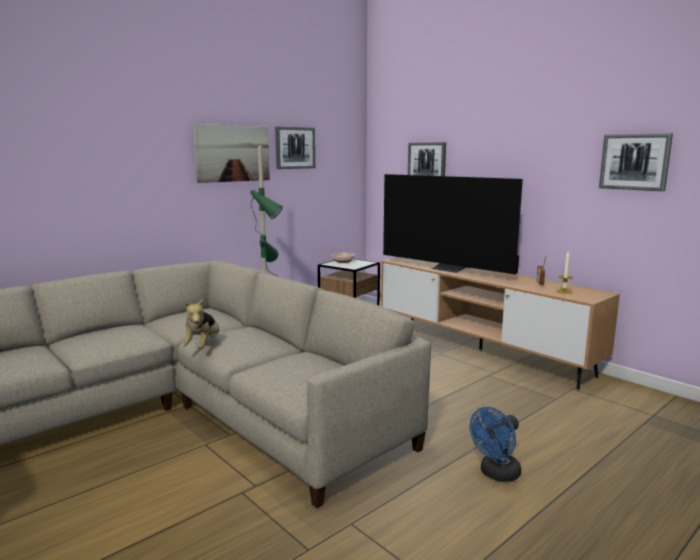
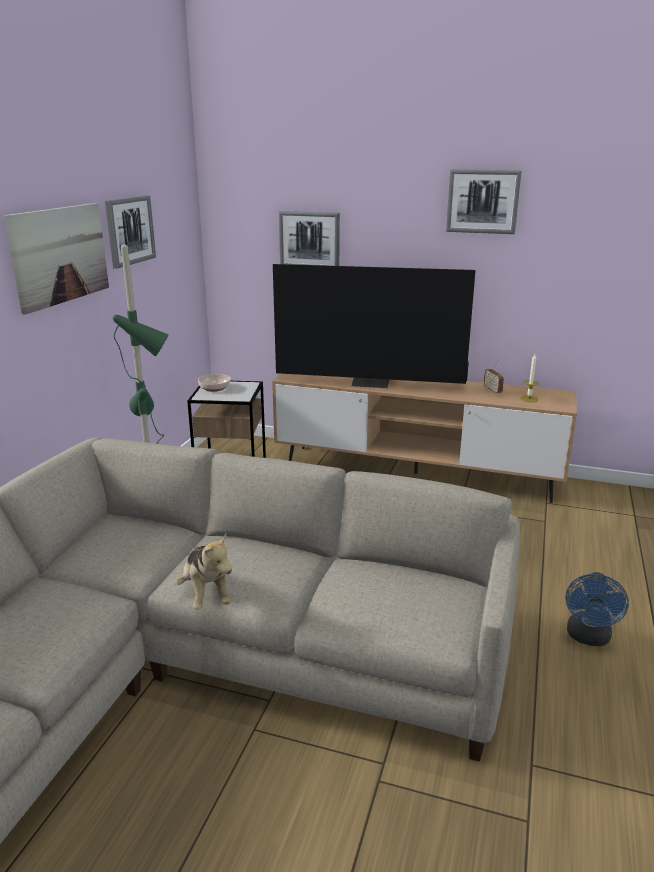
camera: 30 degrees left, 10 degrees up
picture [599,133,673,191] -> picture moved to [446,169,522,234]

